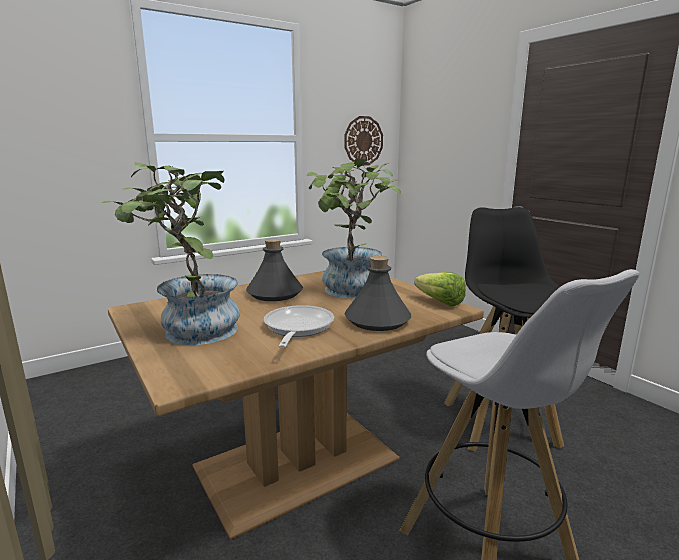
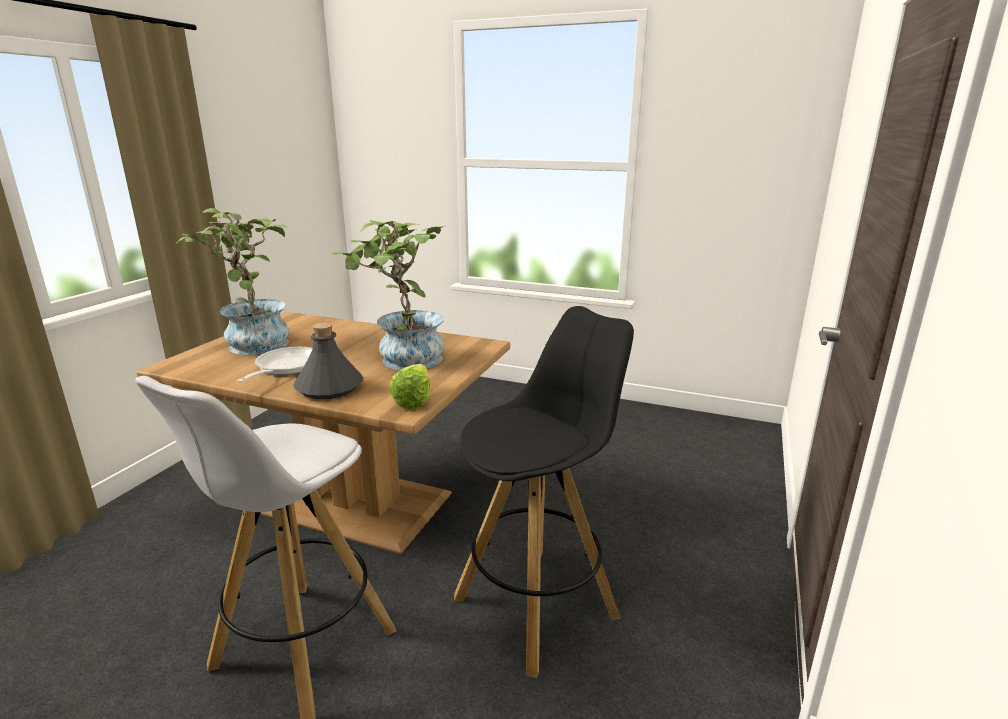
camera: 55 degrees right, 5 degrees up
grey bottle [246,239,303,301] -> none
frying pan [264,305,334,348] -> frying pan turned 45 degrees counterclockwise [237,347,312,382]
wall clock [344,116,383,166] -> none

